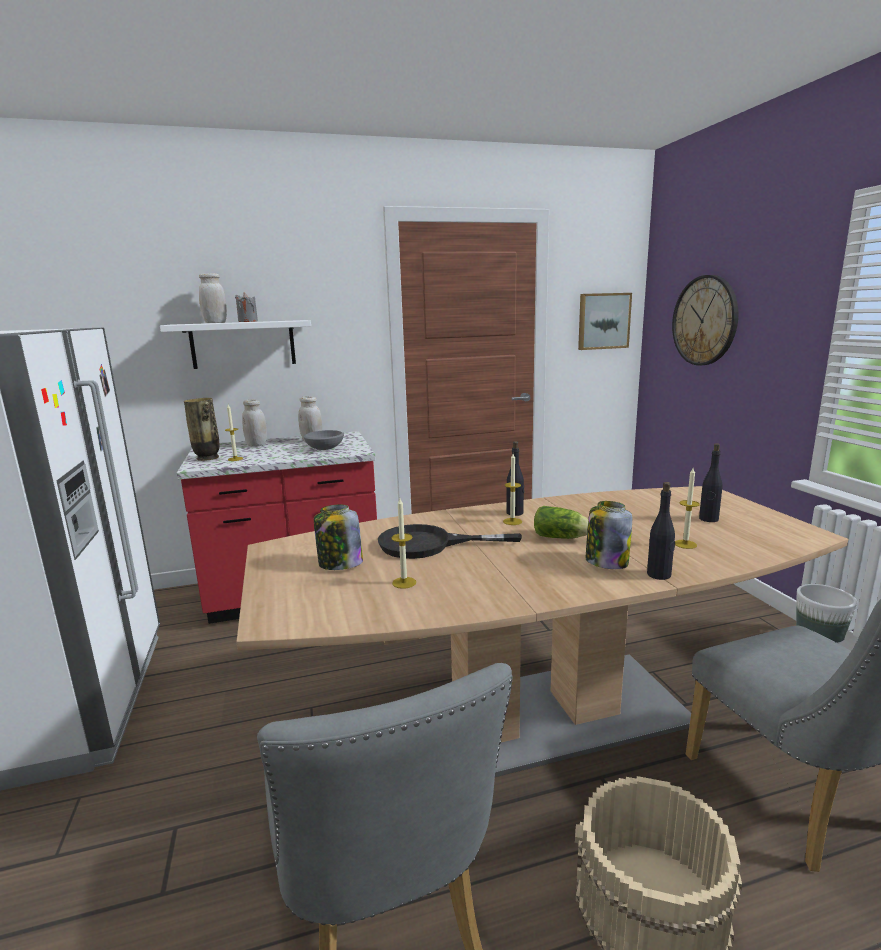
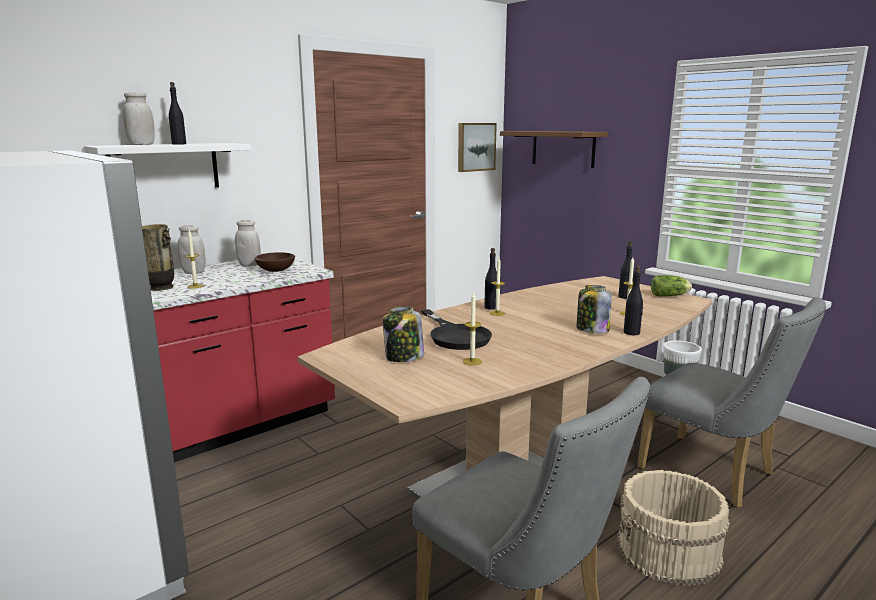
camera: 25 degrees left, 0 degrees up
grey candle [235,293,258,322] -> black bottle [169,82,186,145]
grey bowl [303,430,344,450] -> brown bowl [254,252,295,272]
black frying pan [378,524,522,559] -> black frying pan turned 90 degrees counterclockwise [421,309,492,350]
lettuce [534,506,588,539] -> lettuce moved to [651,275,692,297]
wall clock [672,275,738,365] -> brown shelf [500,131,608,168]

